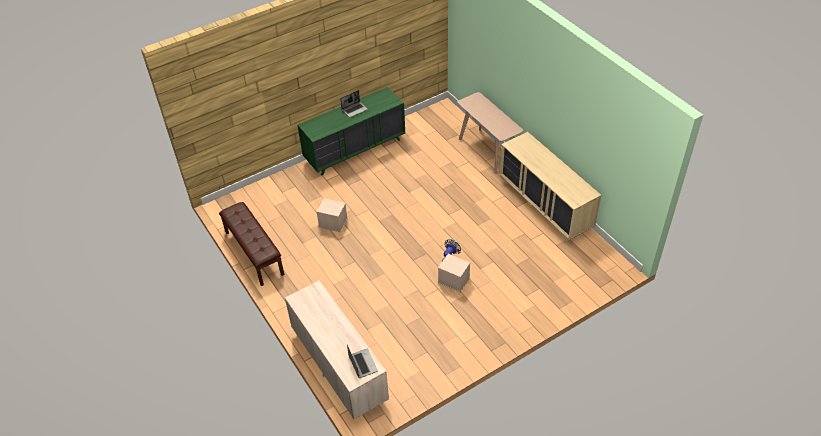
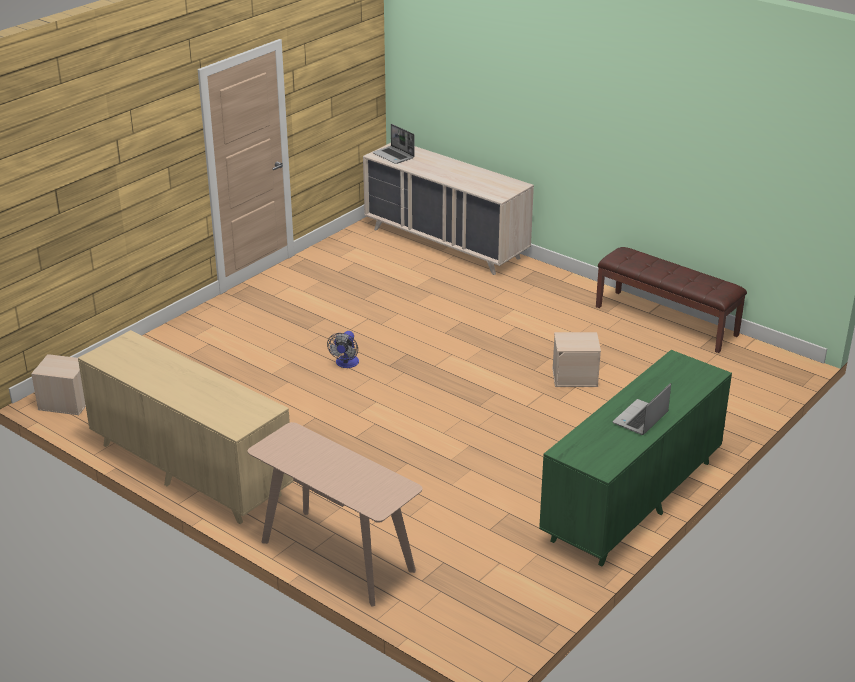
camera: 160 degrees right, 15 degrees down
beige storage box [438,254,470,292] -> beige storage box moved to [31,354,86,415]

